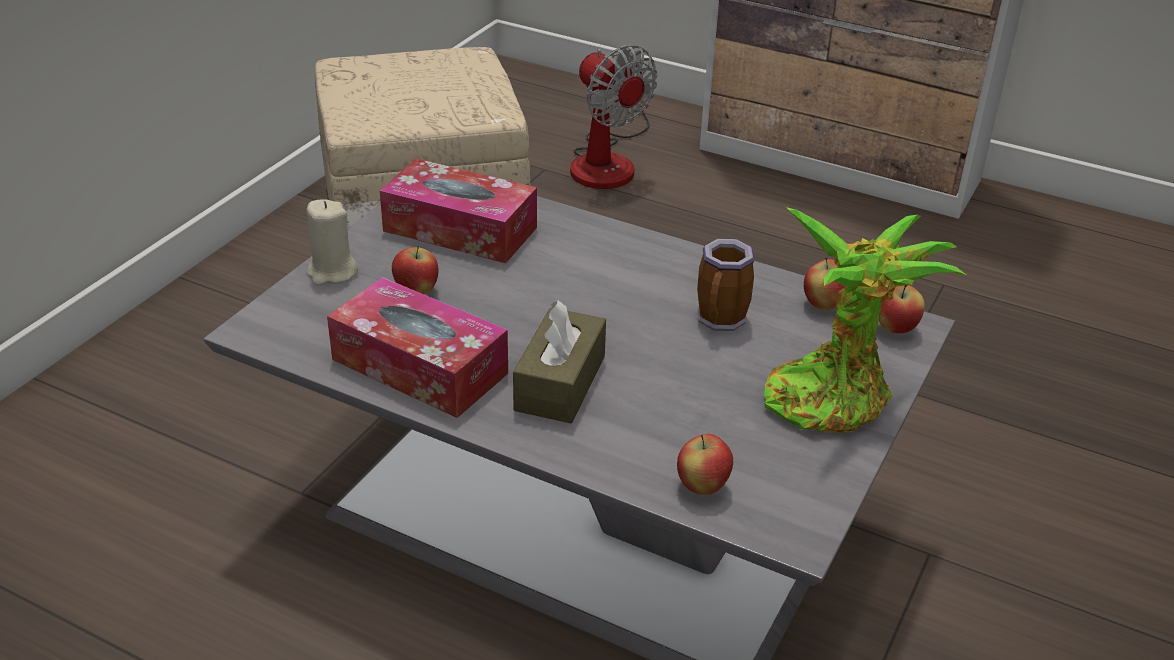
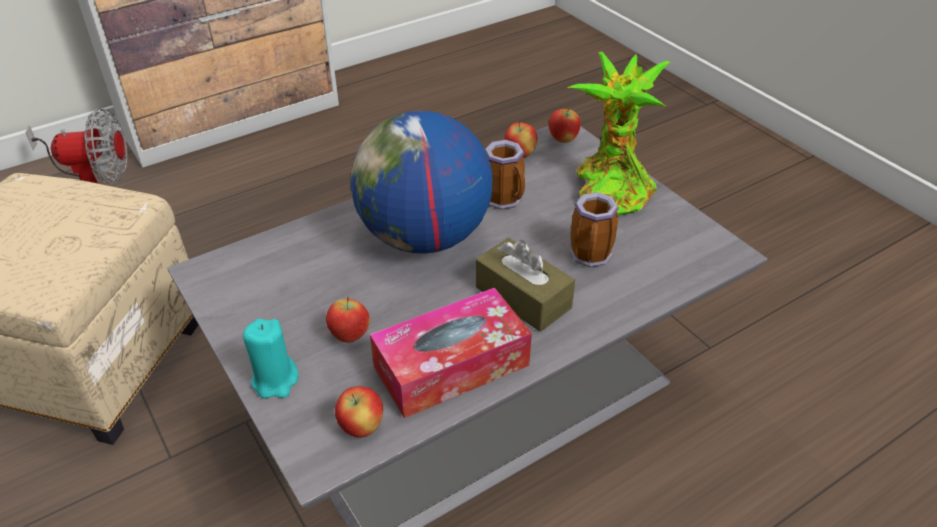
camera: 60 degrees left, 5 degrees up
beige candle [307,199,358,285] -> turquoise candle [243,319,298,398]
tissue box [380,158,537,263] -> none
apple [677,434,733,495] -> apple moved to [335,386,383,438]
none -> globe [350,111,492,254]
none -> mug [570,192,619,267]

